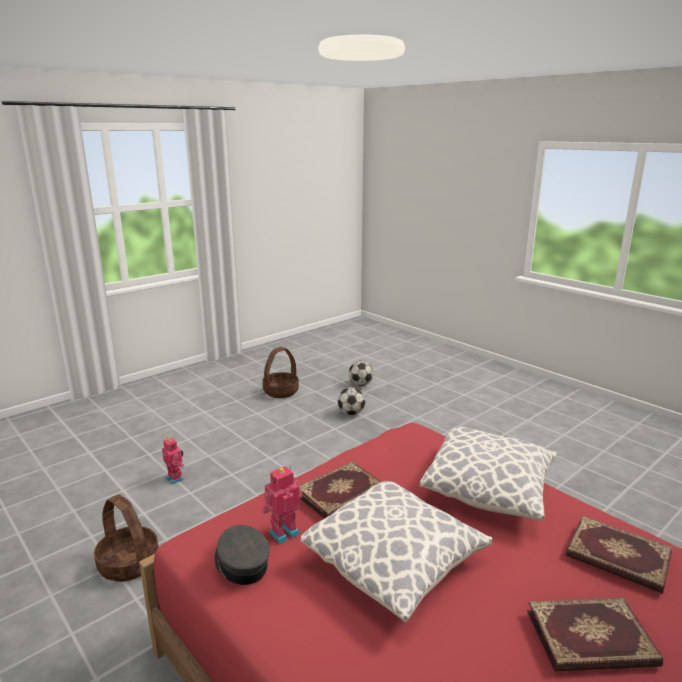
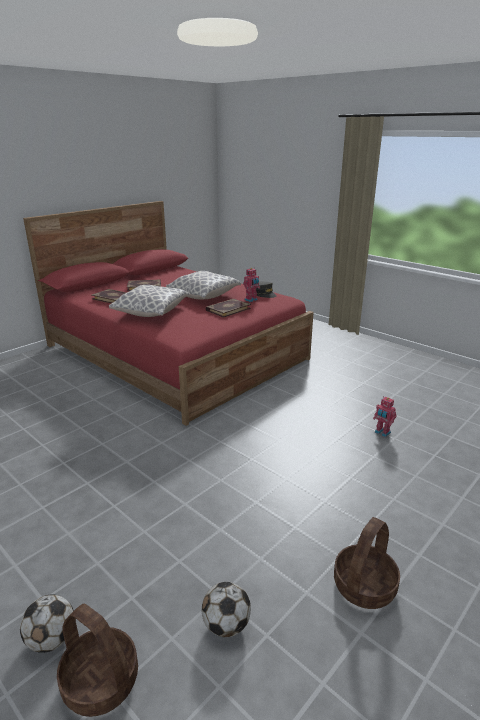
camera: 175 degrees right, 5 degrees up
basket [94,494,159,582] -> basket moved to [57,604,138,717]
football [338,387,365,415] -> football moved to [20,595,74,653]

